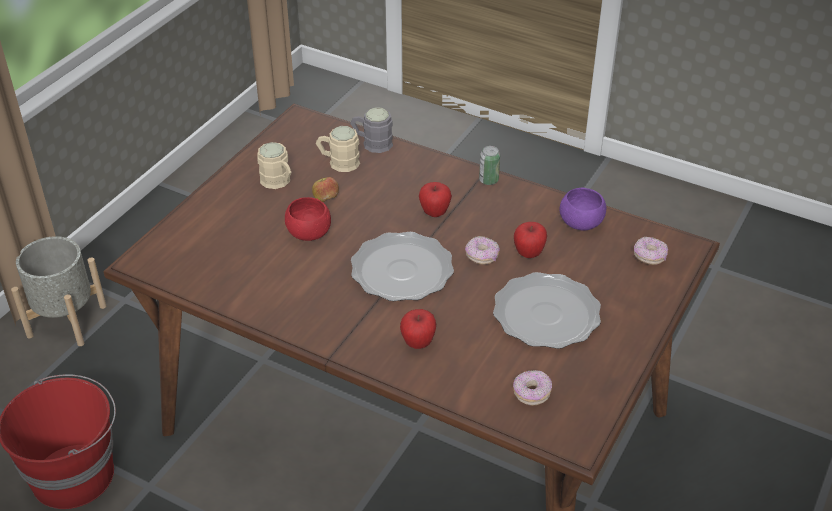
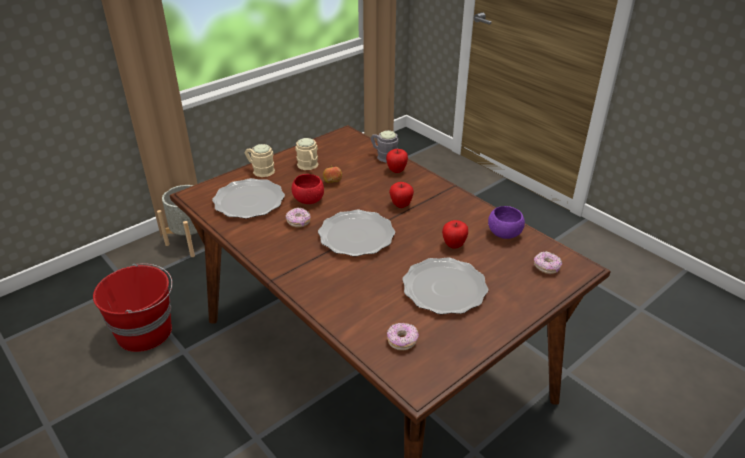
camera: 20 degrees right, 5 degrees down
beige mug [316,126,360,172] -> beige mug moved to [245,144,275,177]
apple [400,309,436,349] -> apple moved to [386,149,408,173]
donut [465,236,500,265] -> donut moved to [286,208,311,228]
can [479,146,500,185] -> none
none -> plate [212,178,285,219]

